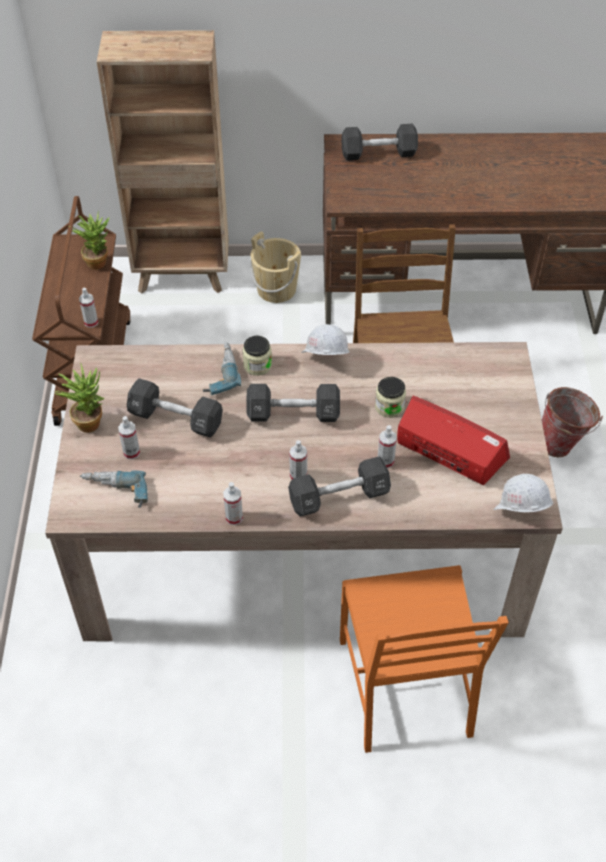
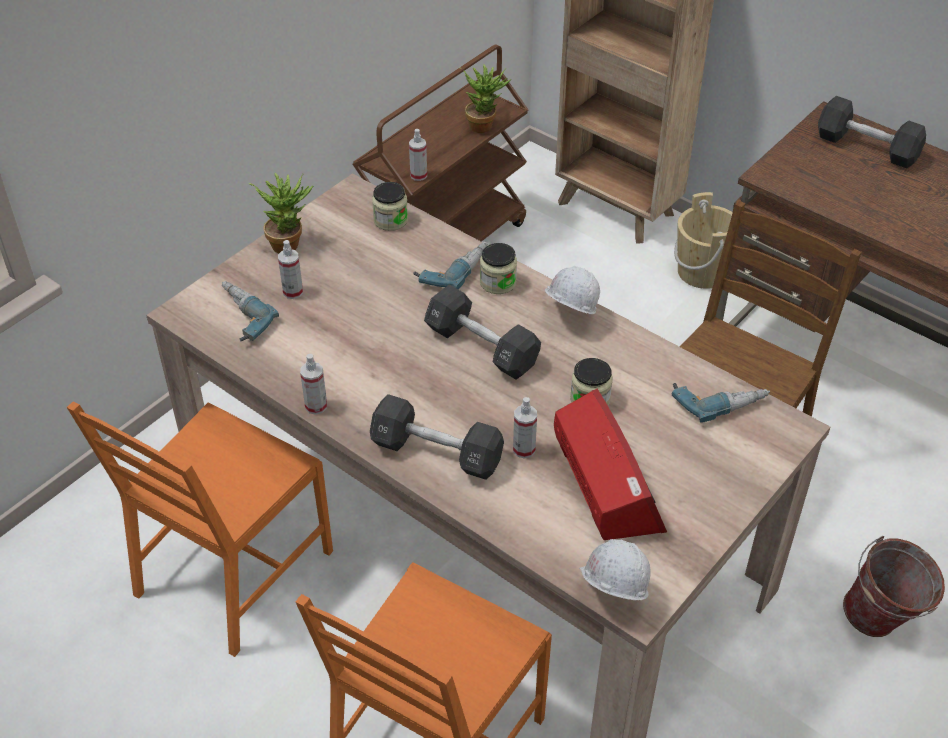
camera: 40 degrees right, 5 degrees down
black dumbbell [127,378,223,438] -> none
spray bottle [289,440,307,480] -> none
none -> orange chair [67,401,333,657]
none -> jar [372,182,408,231]
none -> power drill [672,383,770,423]

